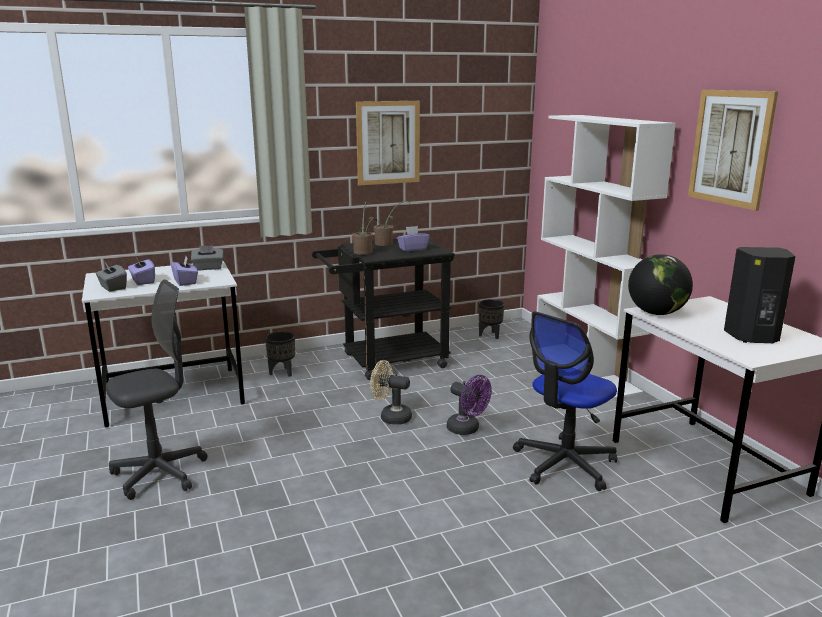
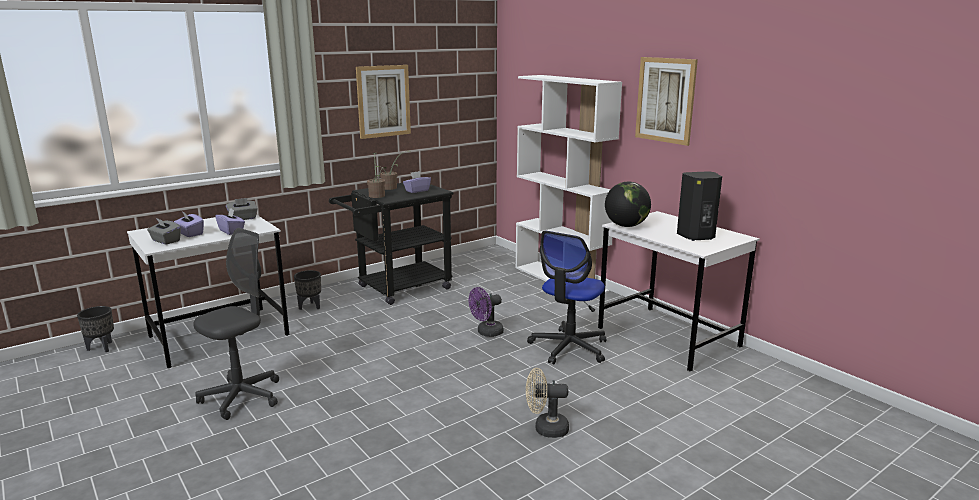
camera: 15 degrees left, 0 degrees up
beige fan [370,360,412,425] -> beige fan moved to [526,368,569,438]
purple fan [447,375,492,435] -> purple fan turned 120 degrees clockwise [469,287,504,337]
black planter [479,299,504,339] -> black planter moved to [77,306,114,352]

